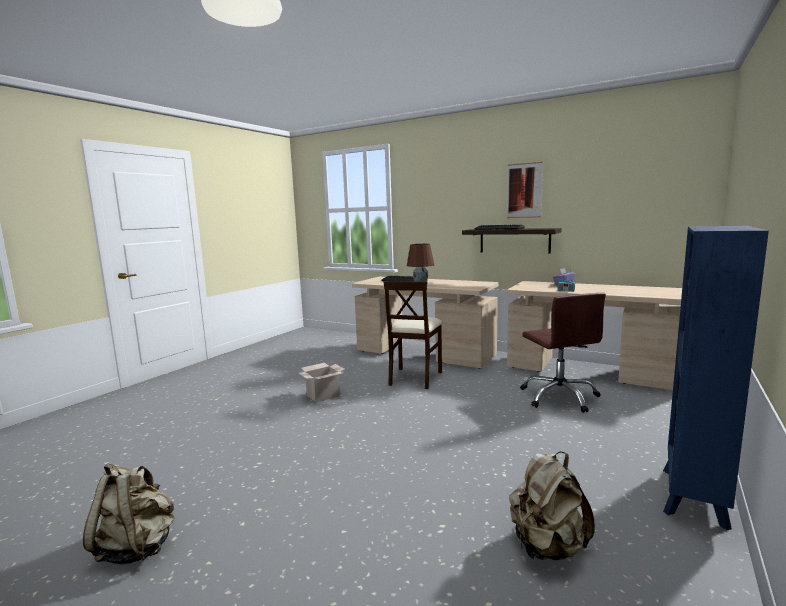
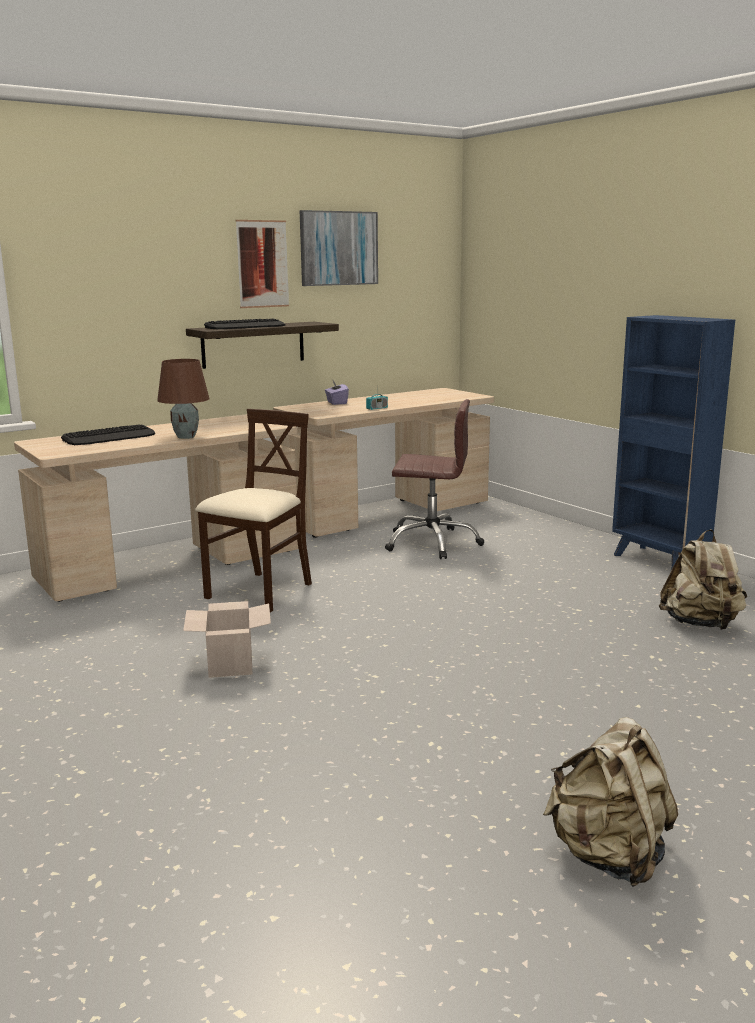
camera: 65 degrees left, 5 degrees up
beige chair [383,281,443,389] -> beige chair turned 105 degrees counterclockwise [195,409,312,612]
none -> picture [300,210,378,286]

